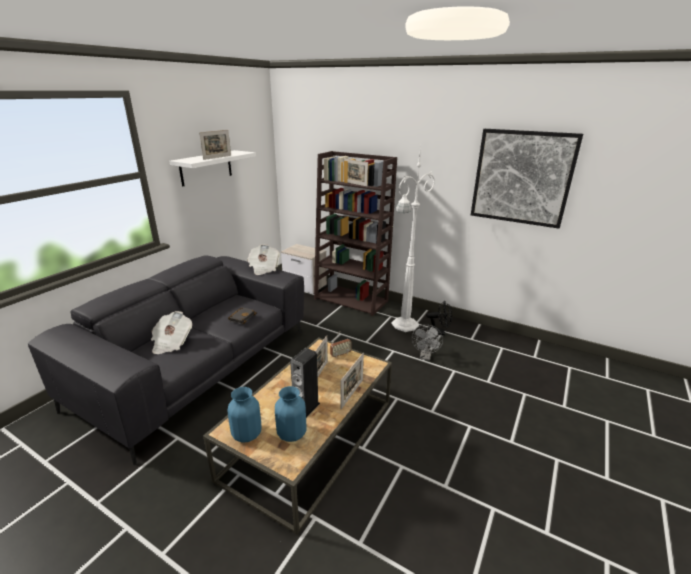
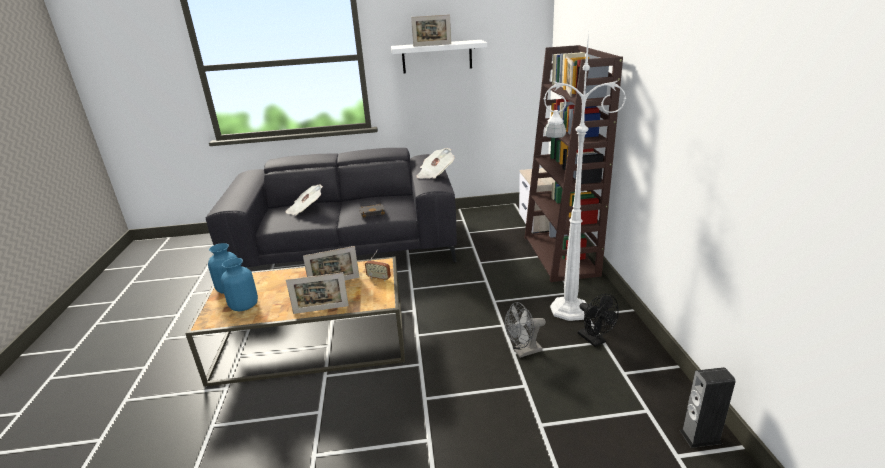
camera: 55 degrees right, 0 degrees up
speaker [290,348,320,418] -> speaker moved to [680,367,736,448]
picture [471,129,583,229] -> none

